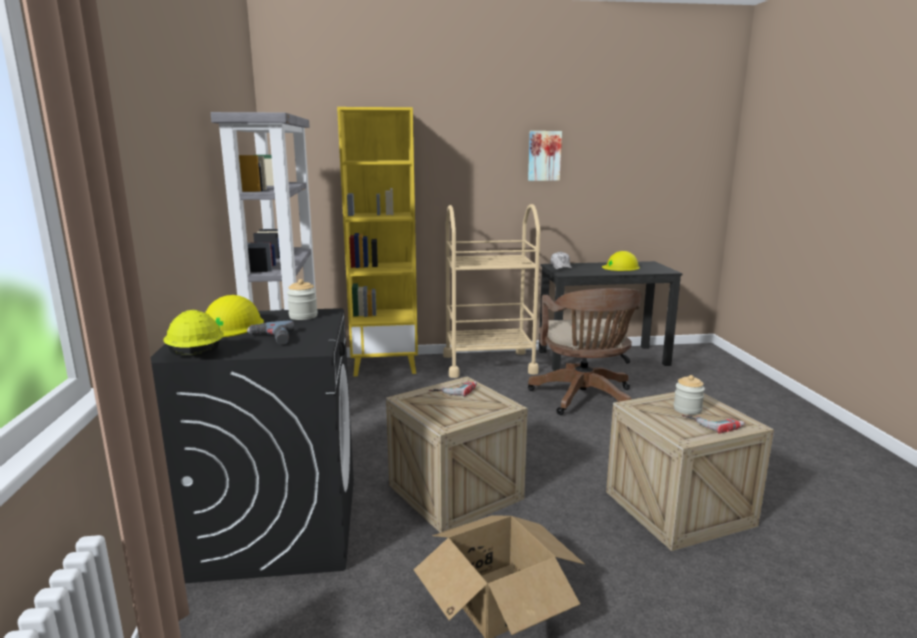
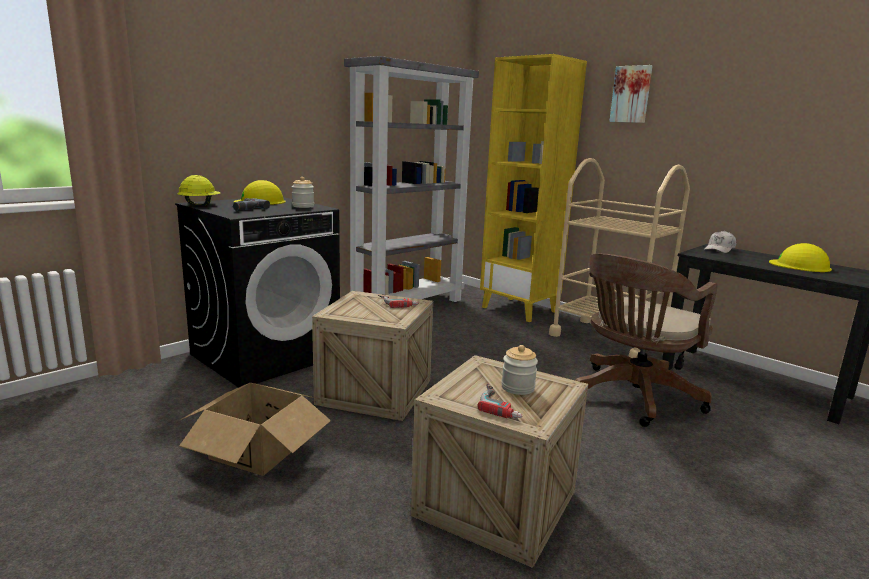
camera: 50 degrees right, 0 degrees up
picture [528,131,562,181] -> picture moved to [609,65,653,123]

